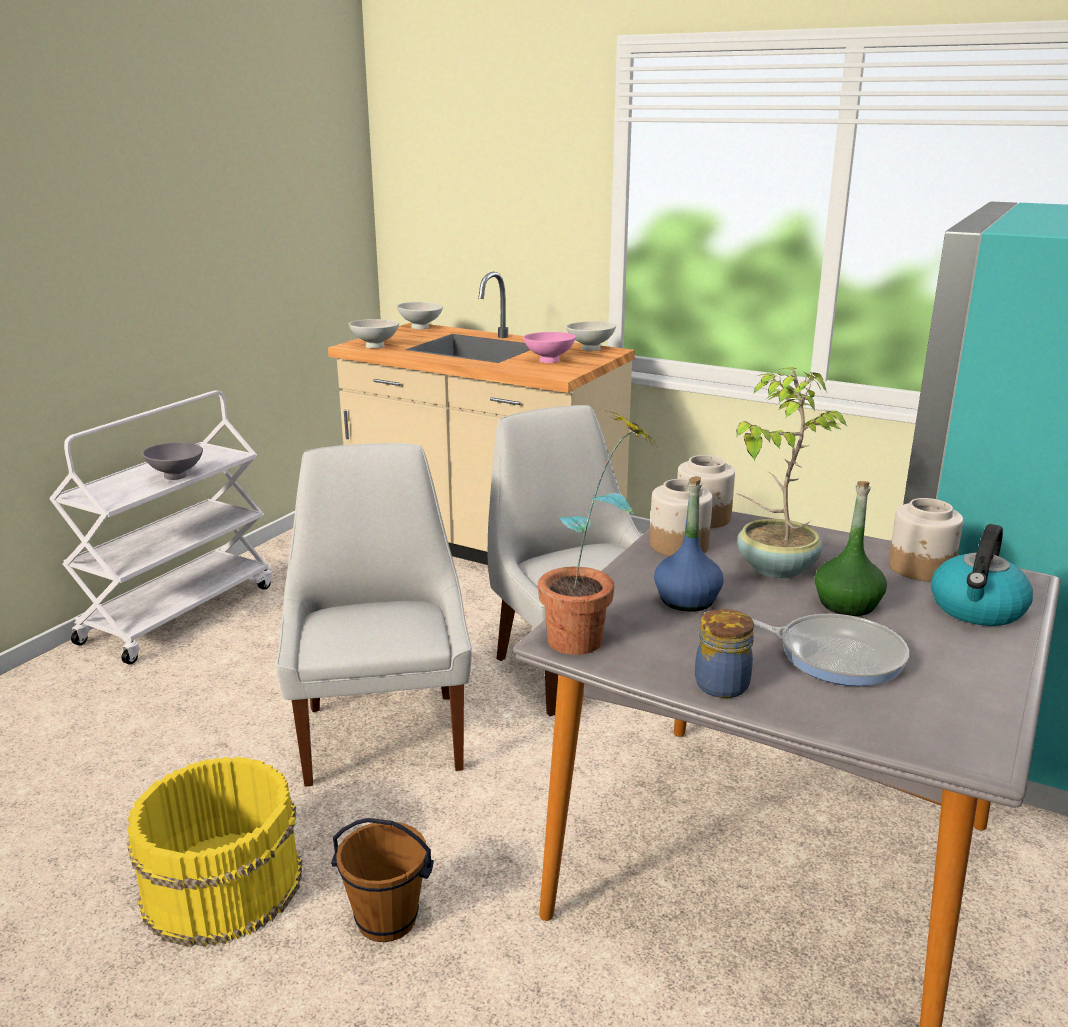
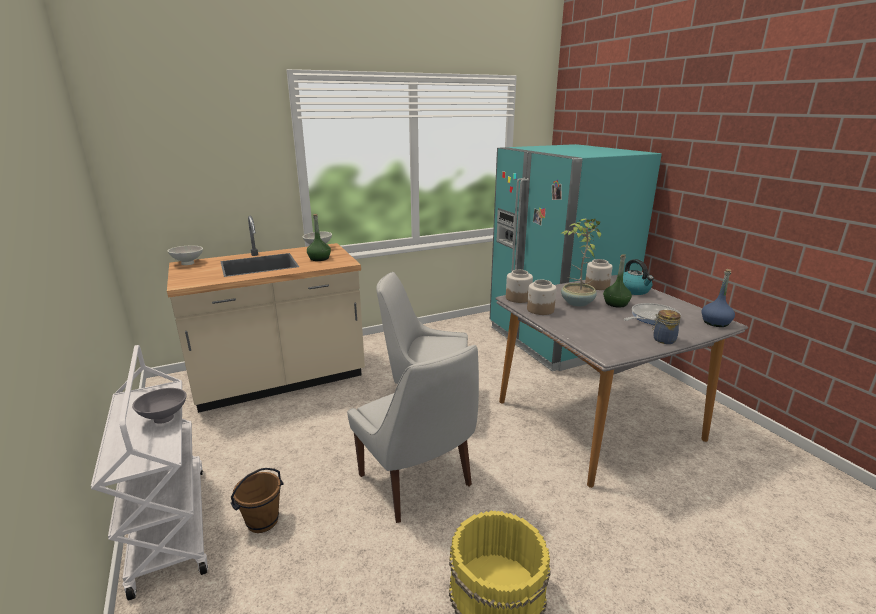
camera: 55 degrees left, 0 degrees up
white chair [276,443,472,787] -> white chair turned 150 degrees counterclockwise [347,345,479,523]
brown bucket [331,818,434,942] -> brown bucket moved to [231,468,284,533]
white bowl [349,319,399,348] -> none
pink bowl [523,332,576,363] -> green bottle [307,214,331,261]
potted plant [538,410,657,655] -> none
blue bottle [654,476,723,612] -> blue bottle moved to [702,269,735,327]

